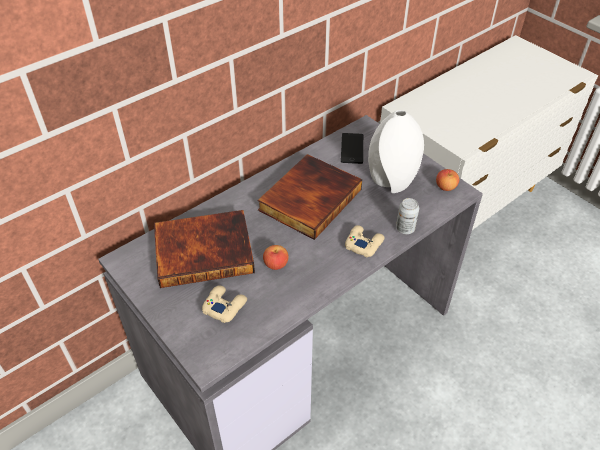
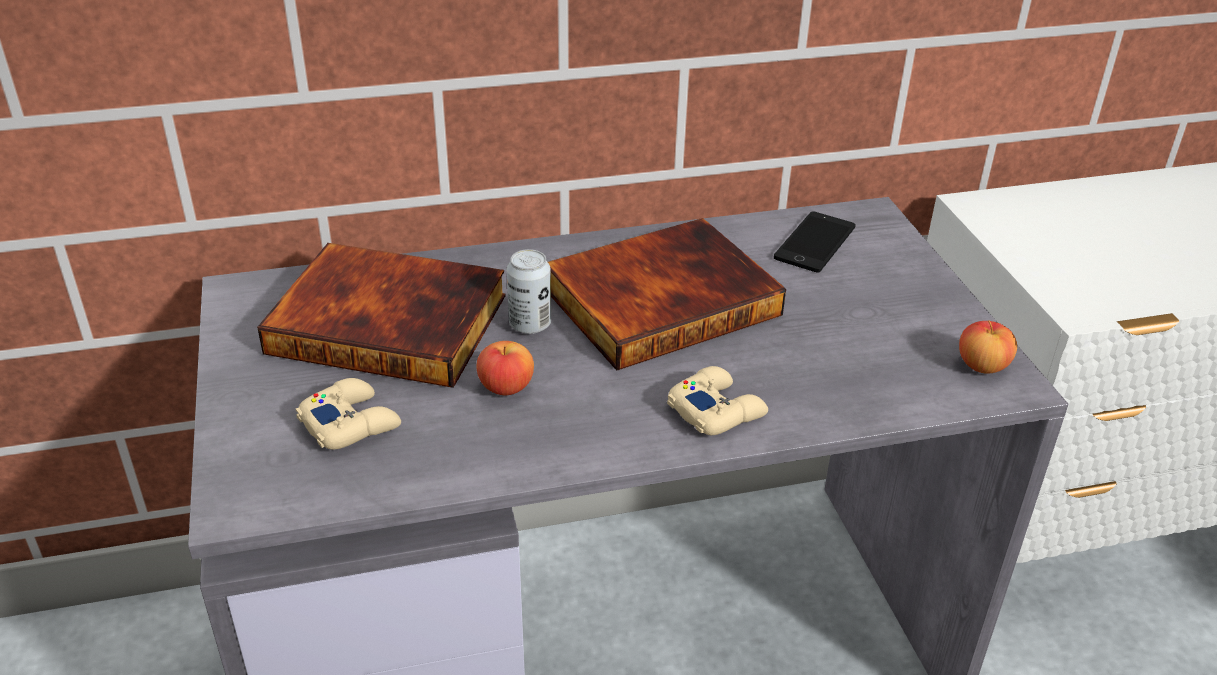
camera: 25 degrees right, 10 degrees down
white vase [368,110,424,193] -> none
can [396,198,419,234] -> can moved to [507,249,551,334]

